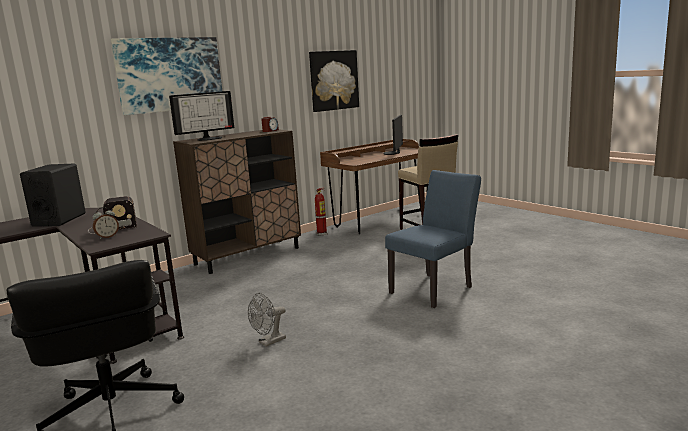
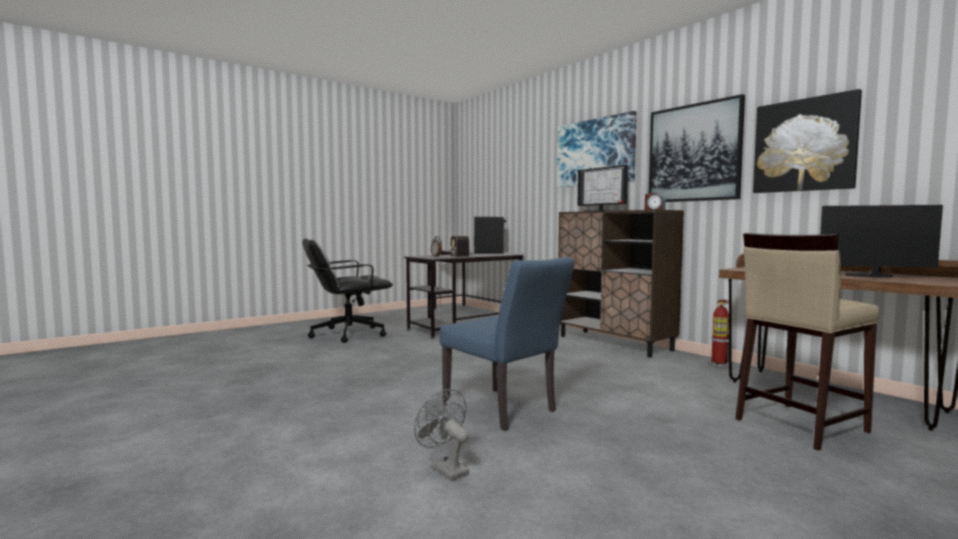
camera: 90 degrees right, 10 degrees down
grey fan [248,293,286,347] -> grey fan moved to [414,389,469,481]
none -> picture [649,94,745,202]

